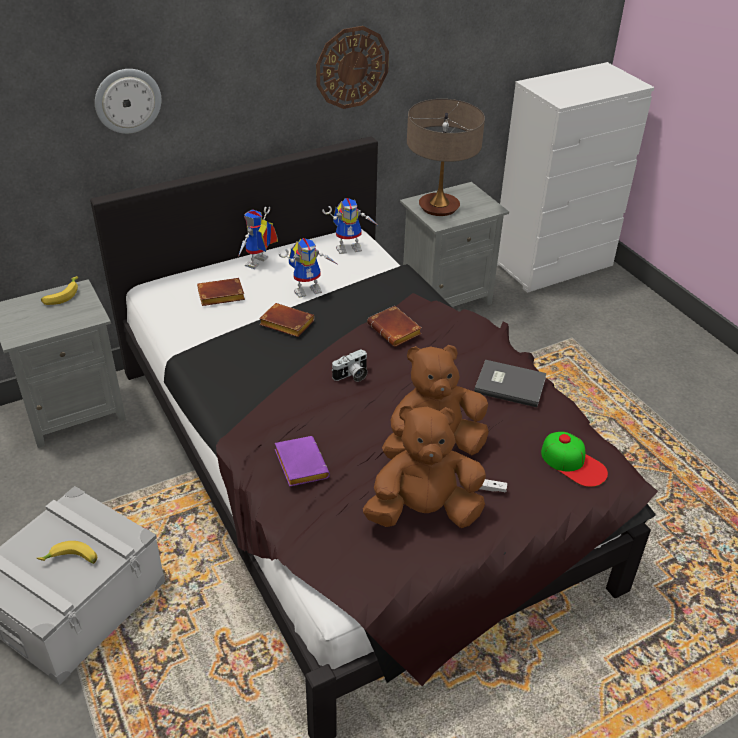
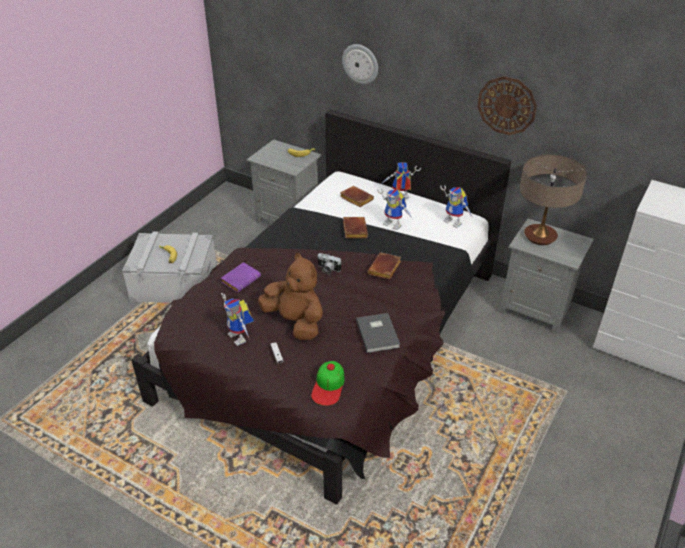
camera: 60 degrees right, 0 degrees up
brown plush toy [363,405,486,528] -> toy robot [221,293,254,346]

